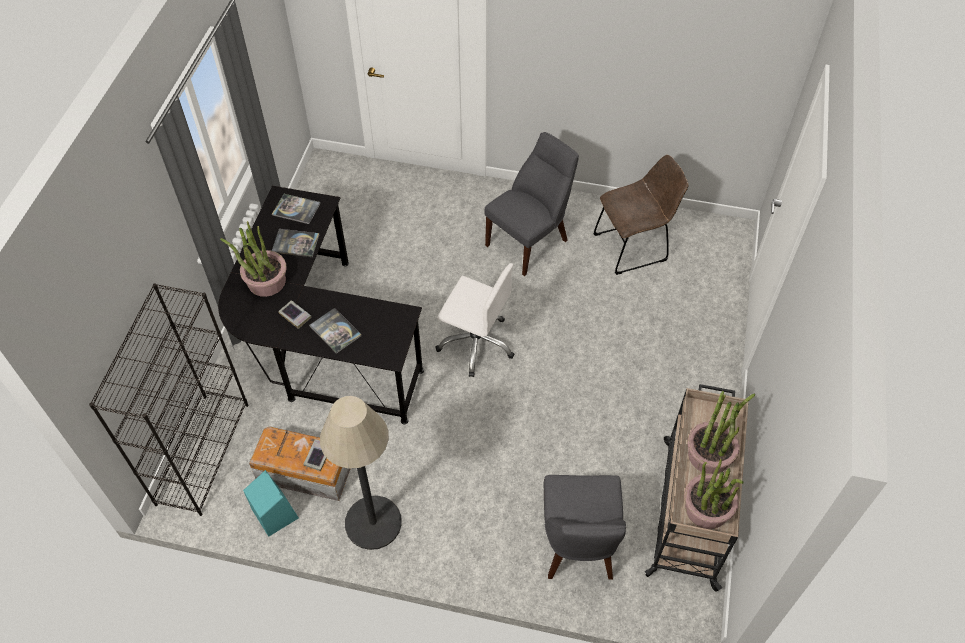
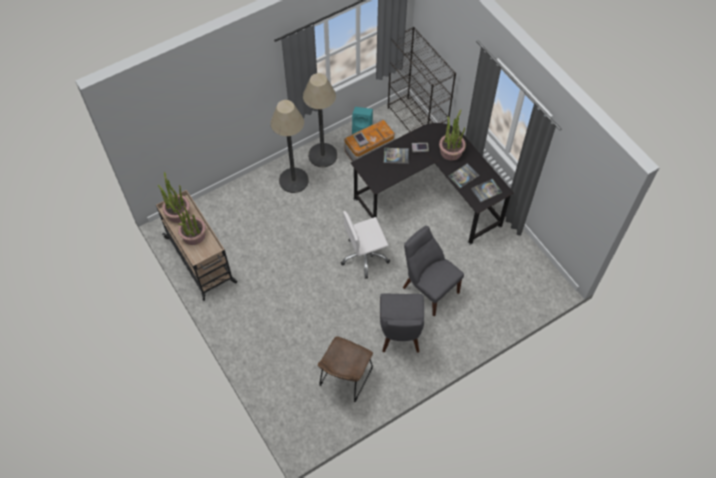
camera: 135 degrees right, 5 degrees up
grey chair [544,475,626,580] -> grey chair moved to [403,226,464,316]
none -> floor lamp [270,100,309,193]

